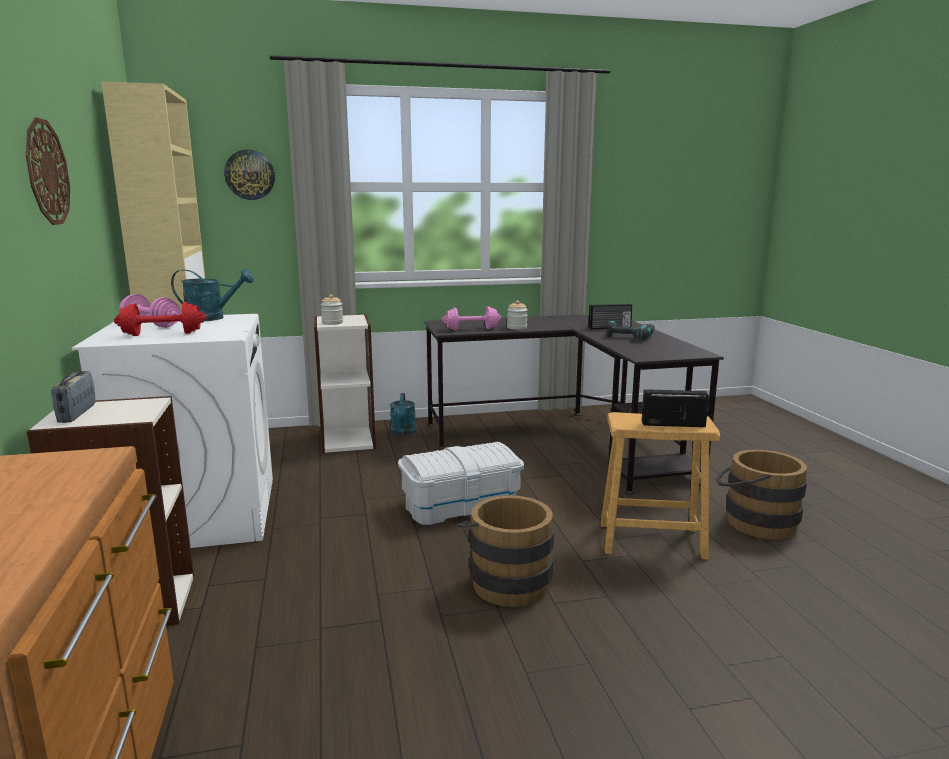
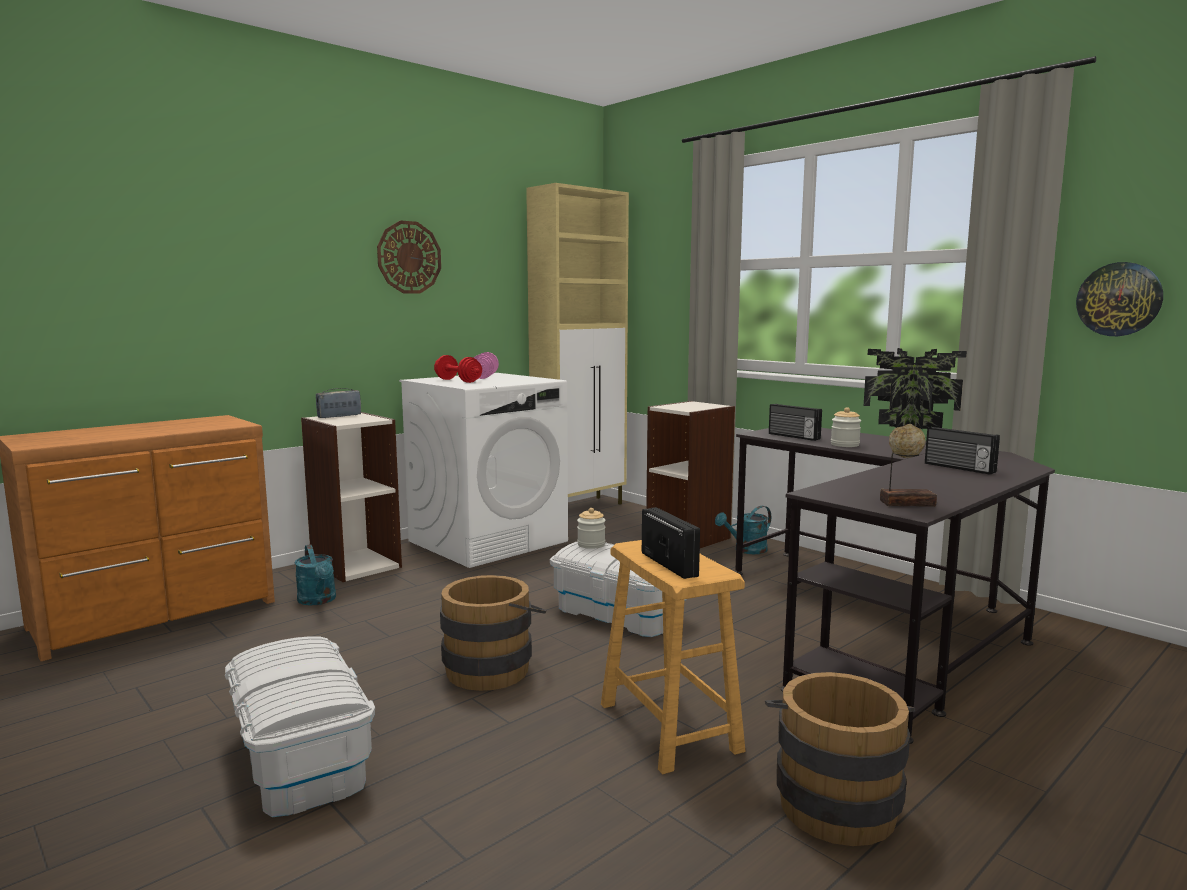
camera: 60 degrees right, 5 degrees down
turquoise watering can [171,269,254,321] -> turquoise watering can moved to [295,544,336,606]
wall clock [224,150,275,200] -> wall clock moved to [1076,262,1163,336]
jar [321,294,343,325] -> jar moved to [577,508,605,549]
pink dumbbell [442,307,501,330] -> radio [769,404,822,441]
power drill [607,321,655,340] -> none
none -> white storage box [225,636,375,817]
none -> potted plant [864,348,967,507]

